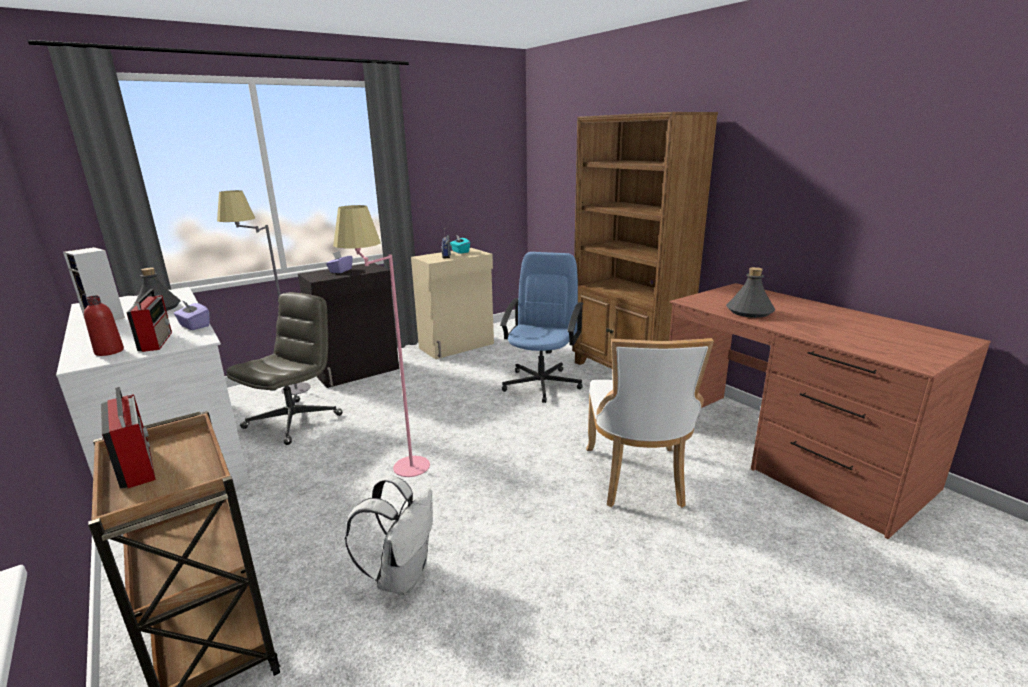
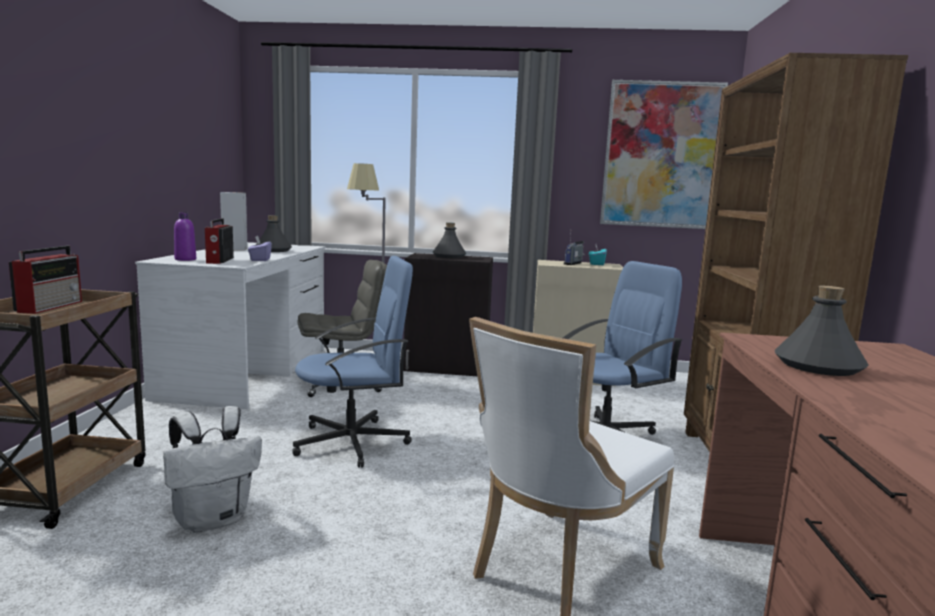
camera: 40 degrees right, 10 degrees down
red bottle [84,296,124,356] -> purple bottle [174,213,196,261]
radio [126,289,172,352] -> radio turned 150 degrees clockwise [205,218,234,264]
purple tissue box [326,251,353,273] -> grey bottle [432,223,467,258]
pink floor lamp [333,205,430,477] -> blue office chair [292,256,413,468]
none -> picture [600,80,728,229]

